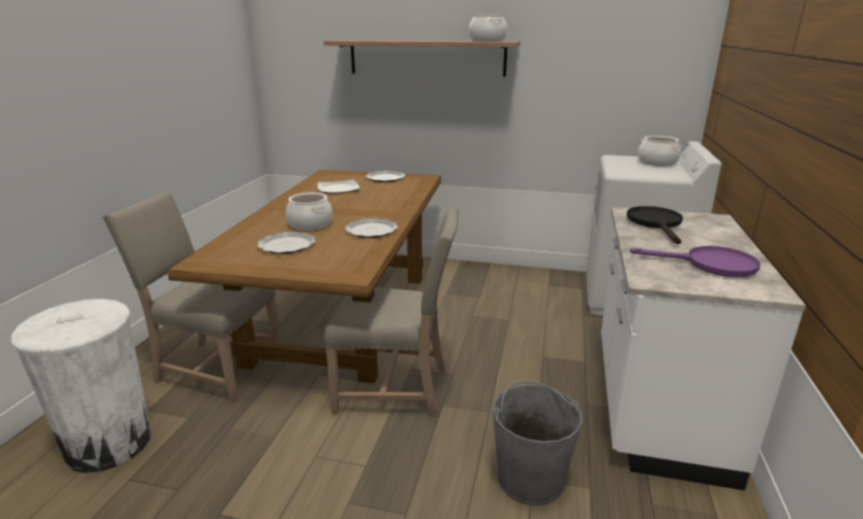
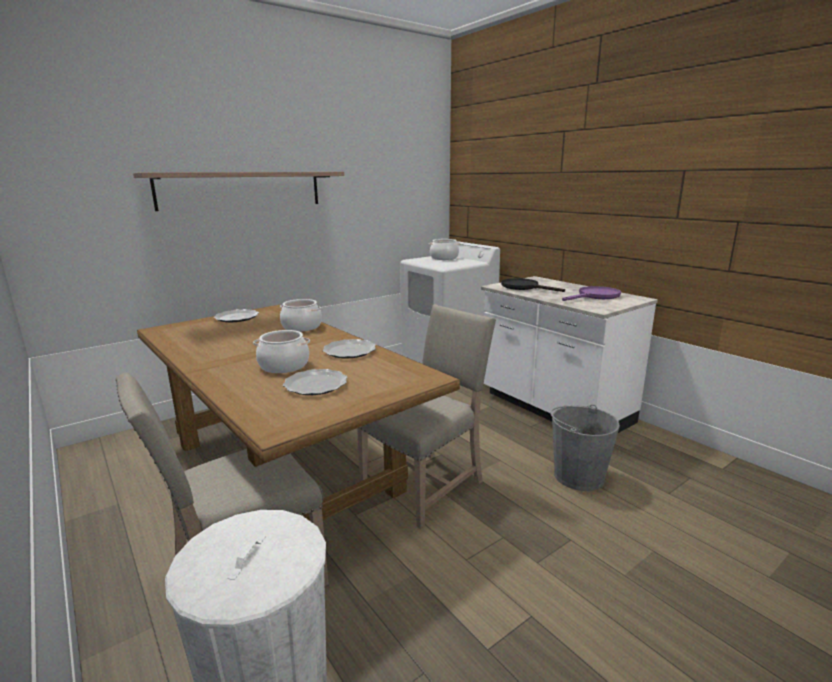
camera: 50 degrees left, 5 degrees down
plate [318,180,359,193] -> none
cooking pot [469,15,507,41] -> cooking pot moved to [280,299,322,332]

